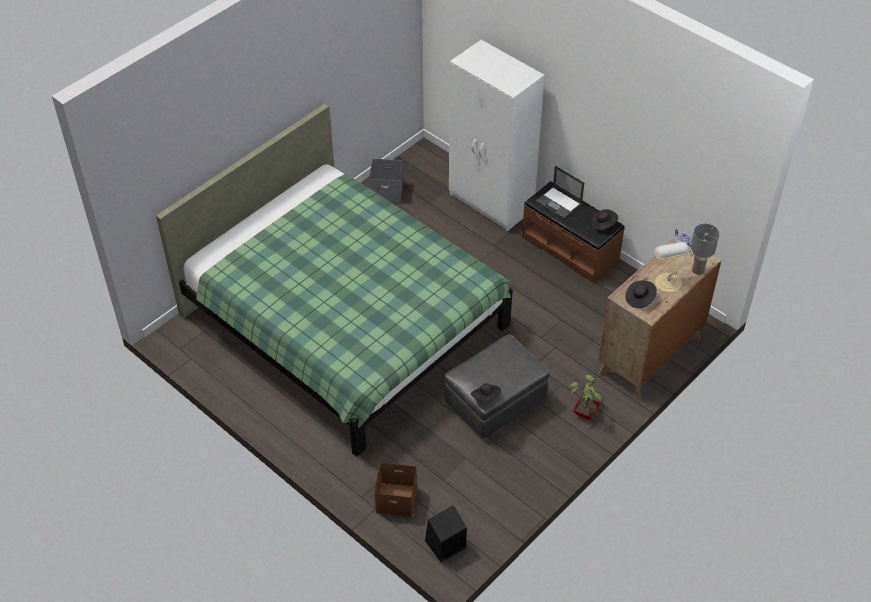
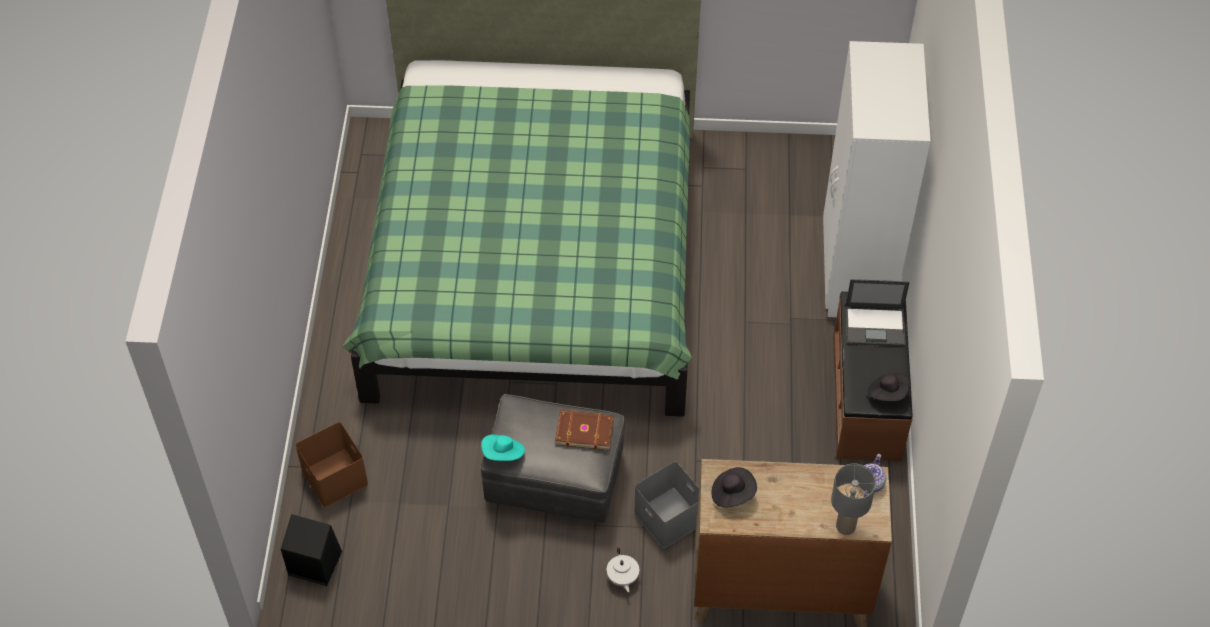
camera: 50 degrees right, 5 degrees up
grey storage box [369,159,403,203] -> grey storage box moved to [634,461,699,548]
black hat [471,383,501,402] -> turquoise hat [481,435,525,461]
laptop [535,166,584,219] -> laptop turned 90 degrees counterclockwise [845,279,910,346]
potted plant [568,371,603,420] -> white teapot [607,547,639,592]
table lamp [654,242,693,293] -> none
none -> brown book [555,410,614,450]

